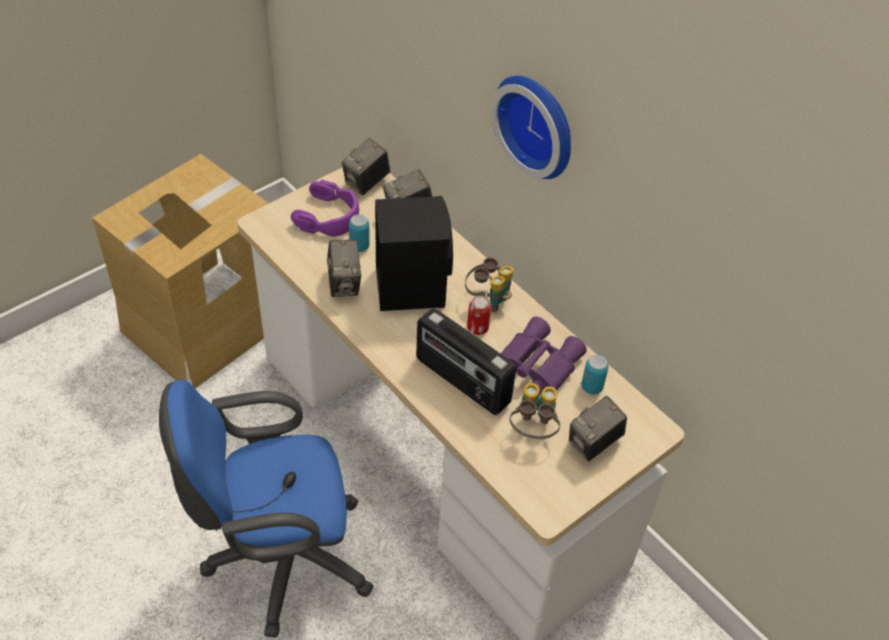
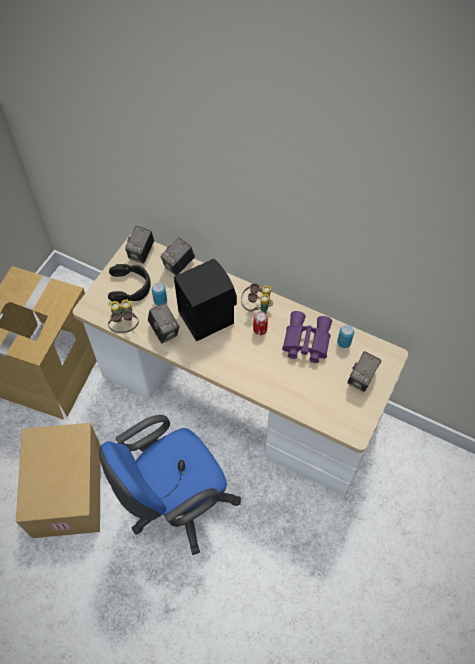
camera: 20 degrees left, 10 degrees up
purple headphones [291,180,359,237] -> black headphones [108,264,151,304]
radio [416,308,516,415] -> none
wall clock [491,76,571,179] -> none
binoculars [510,383,560,439] -> binoculars moved to [108,299,139,333]
none -> cardboard box [16,423,101,538]

